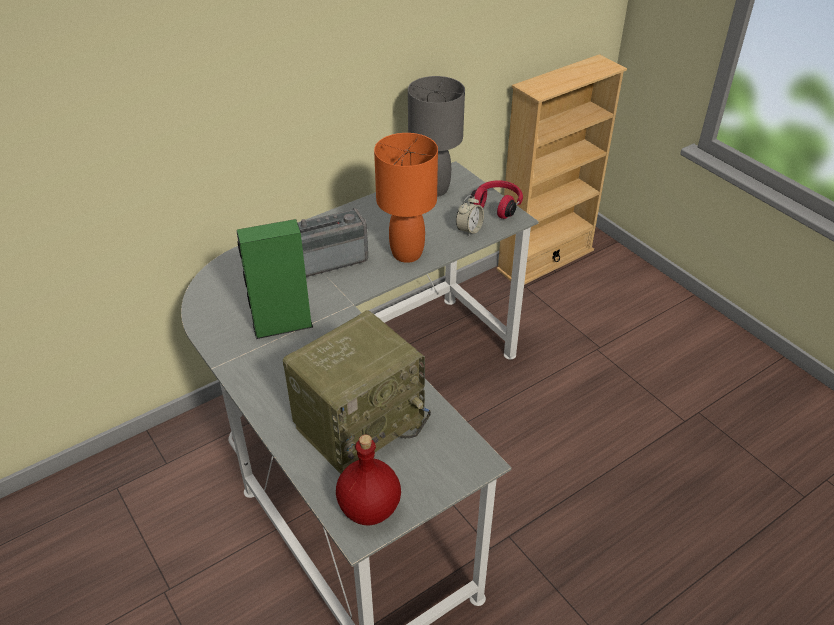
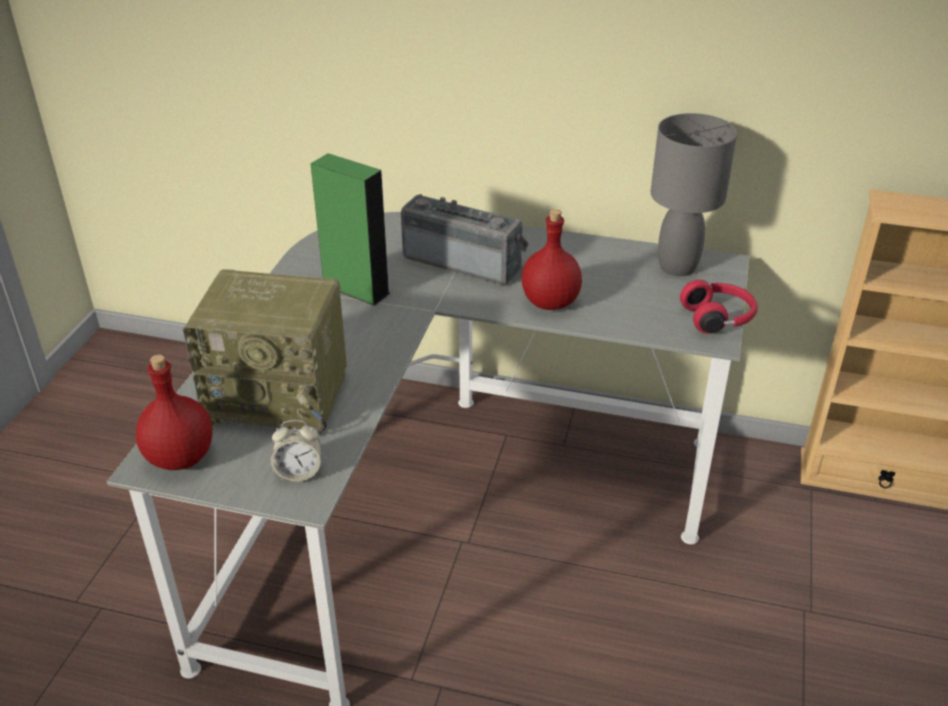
camera: 50 degrees right, 5 degrees down
orange table lamp [374,133,438,263] -> red bottle [522,209,582,310]
alarm clock [456,195,484,237] -> alarm clock moved to [271,420,321,482]

